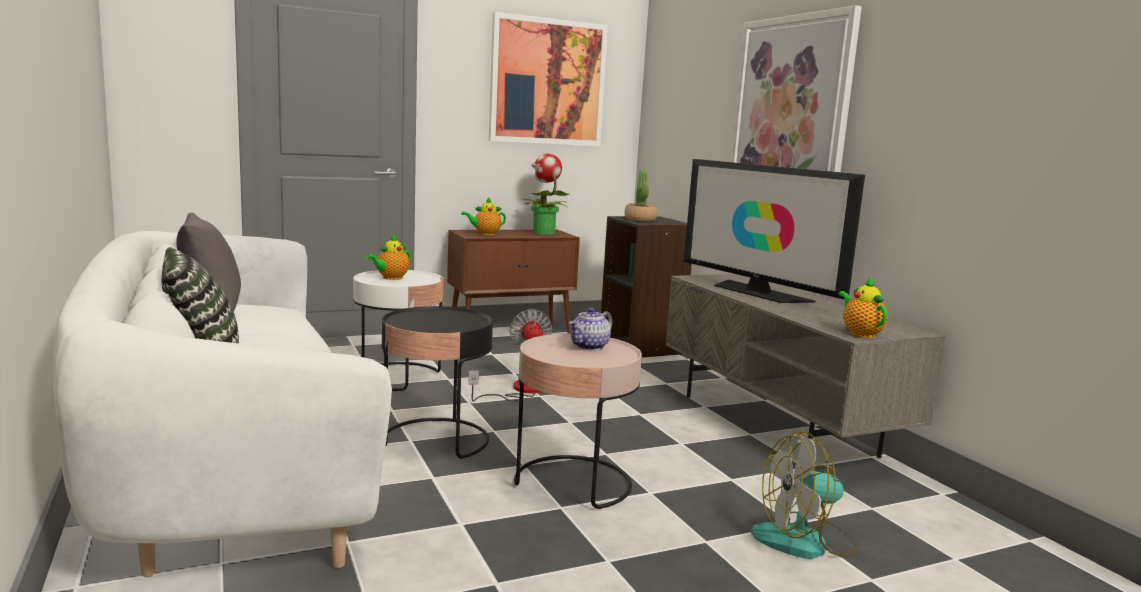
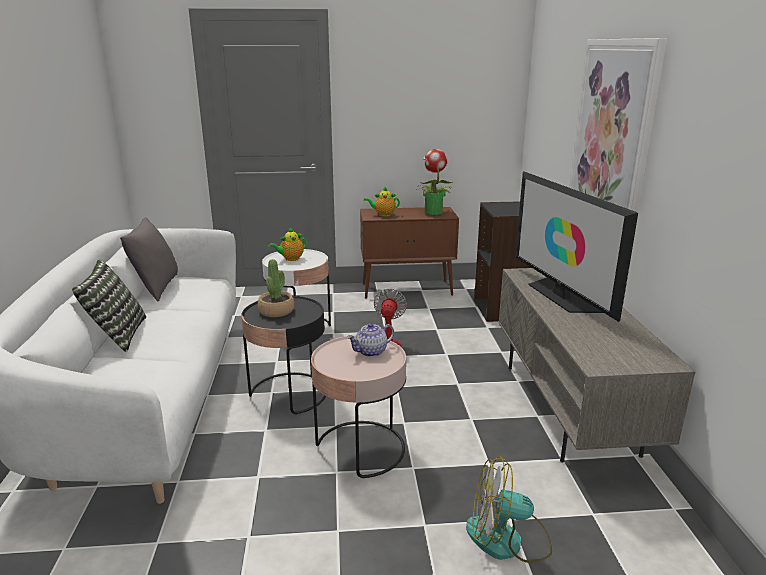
camera: 20 degrees right, 10 degrees up
picture [489,12,608,146] -> none
potted plant [624,169,658,221] -> potted plant moved to [258,259,294,317]
teapot [839,277,888,338] -> none

